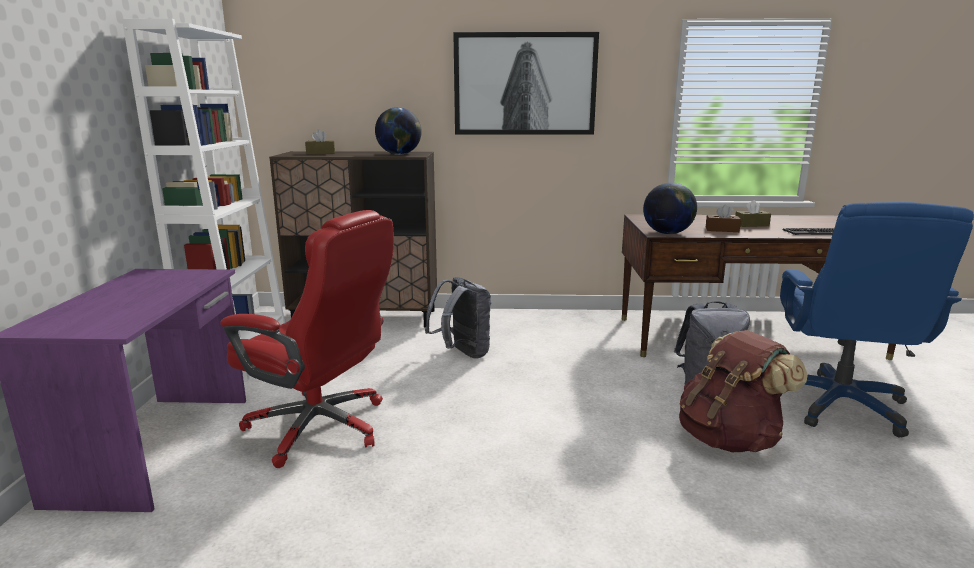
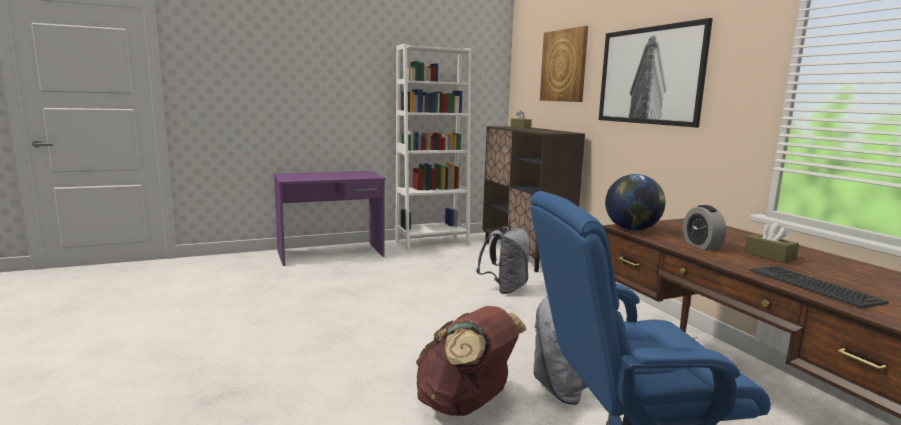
camera: 65 degrees right, 5 degrees down
red office chair [220,210,394,468] -> none
globe [375,107,422,155] -> none
brown tissue box [706,204,741,232] -> alarm clock [683,205,726,250]
none -> picture [540,26,588,102]

